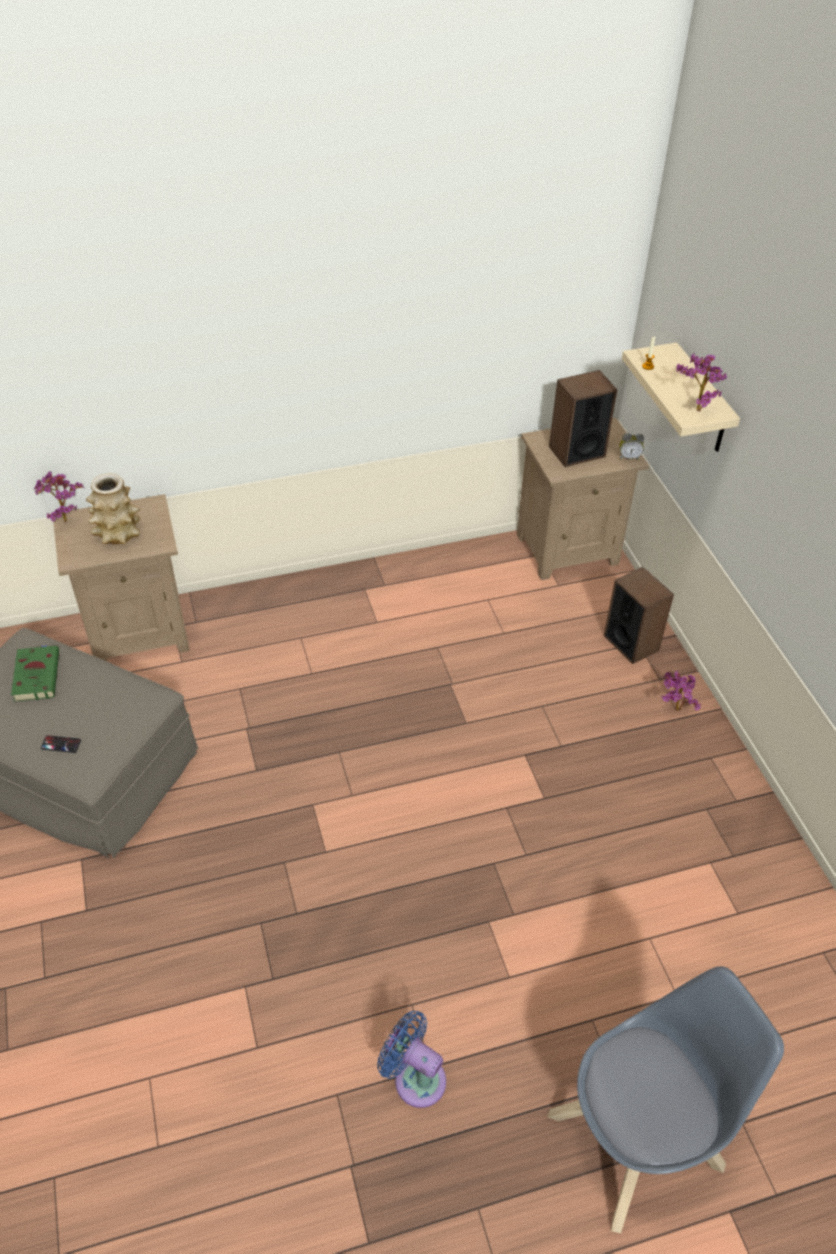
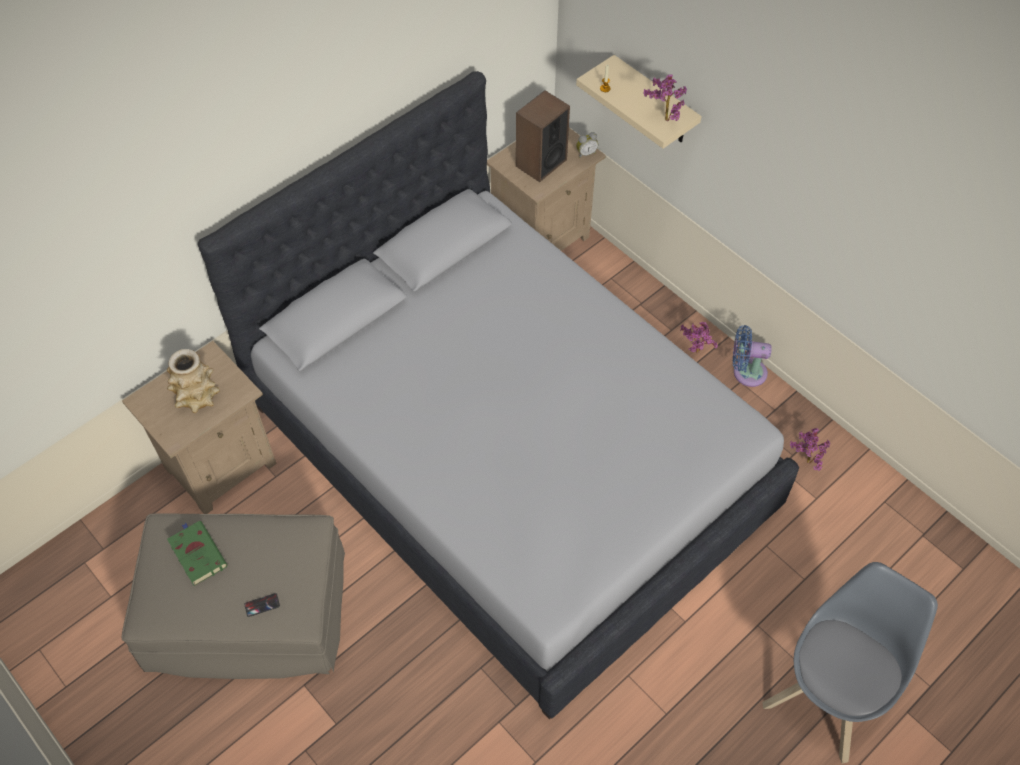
camera: 25 degrees left, 10 degrees up
potted plant [34,471,84,522] -> potted plant moved to [790,428,830,471]
blue fan [377,1011,446,1108] -> blue fan moved to [733,325,772,387]
speaker [604,567,674,664] -> none
none -> grey bed [198,71,799,719]

